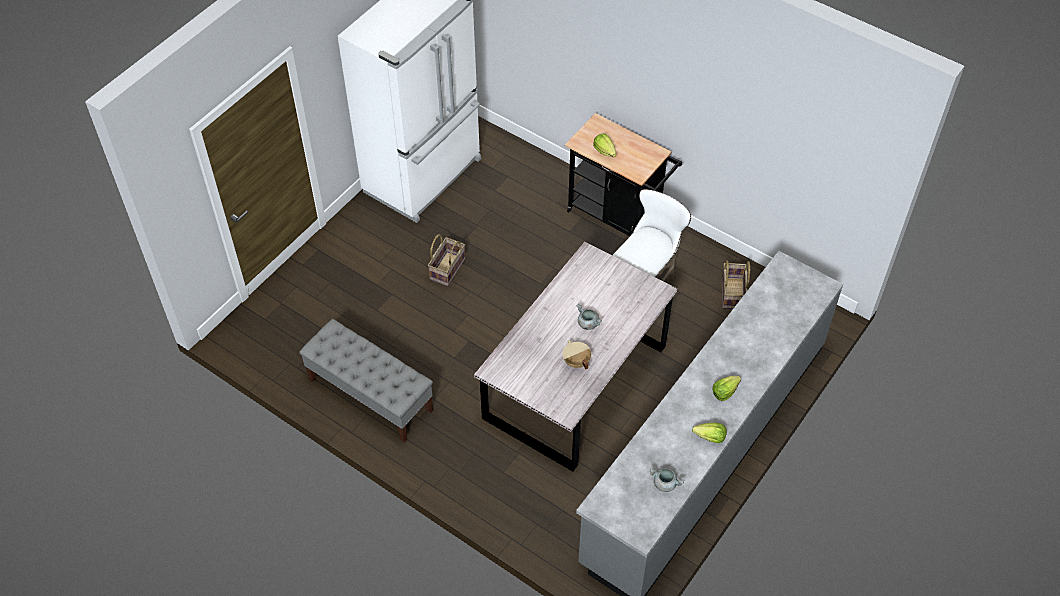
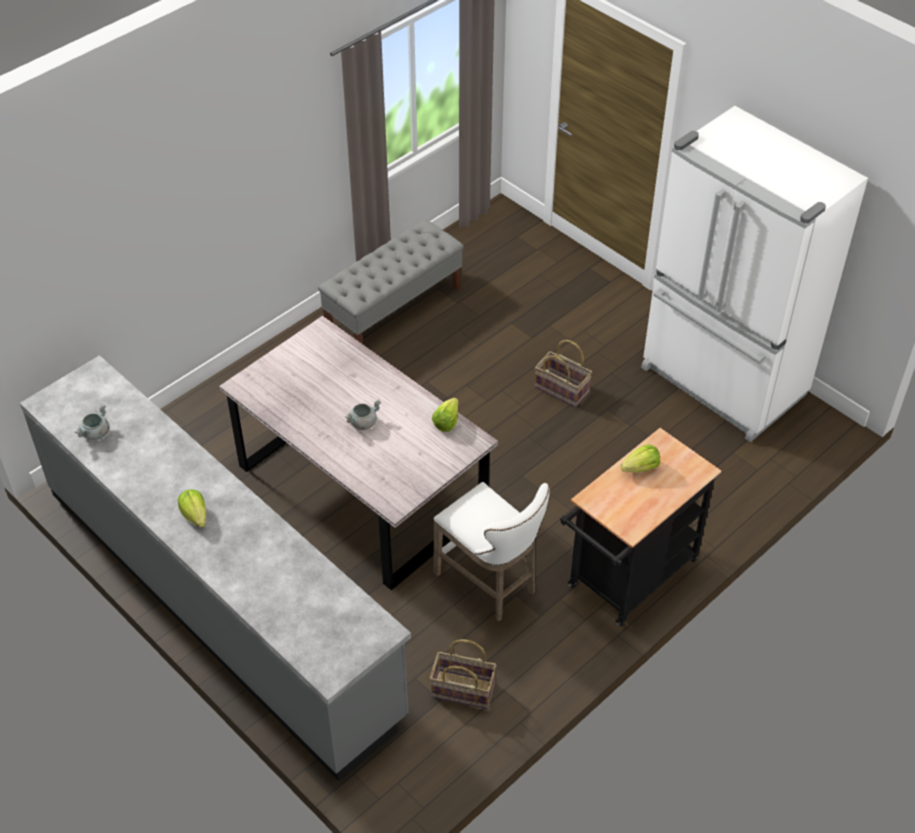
camera: 100 degrees right, 5 degrees down
beige cooking pot [562,340,591,369] -> none
lettuce [692,423,727,443] -> lettuce moved to [432,398,458,432]

